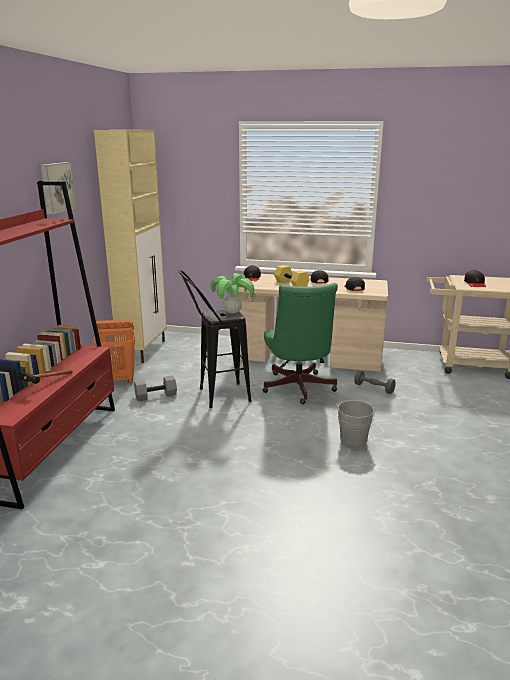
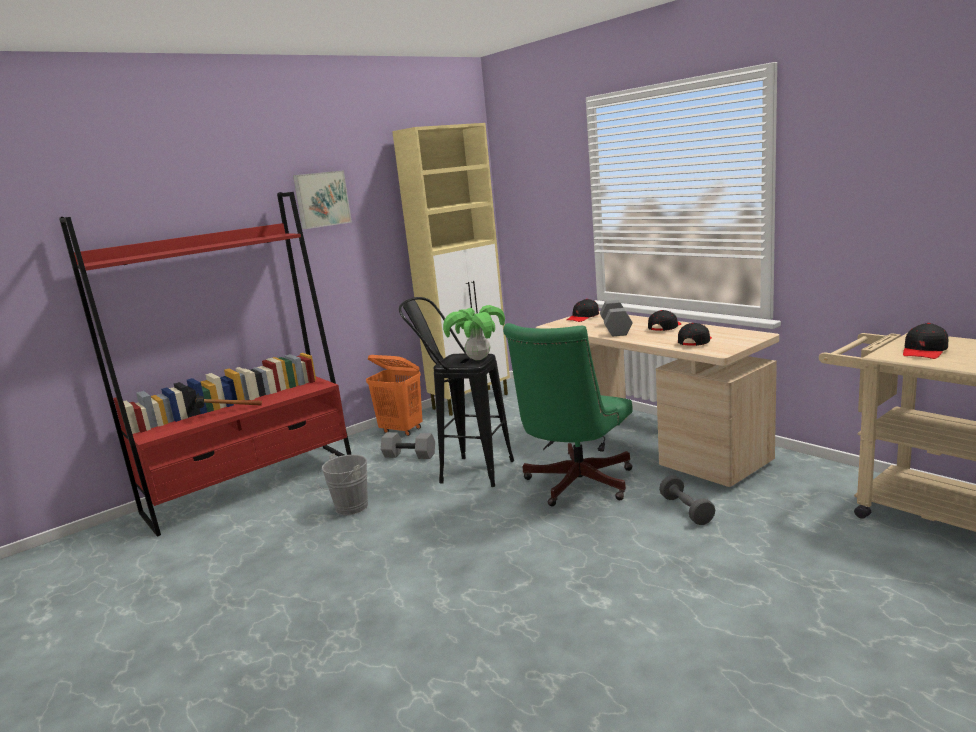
camera: 40 degrees right, 5 degrees down
yellow dumbbell [274,265,310,287] -> grey dumbbell [600,300,633,336]
grey bucket [336,400,376,449] -> grey bucket moved to [315,453,368,515]

